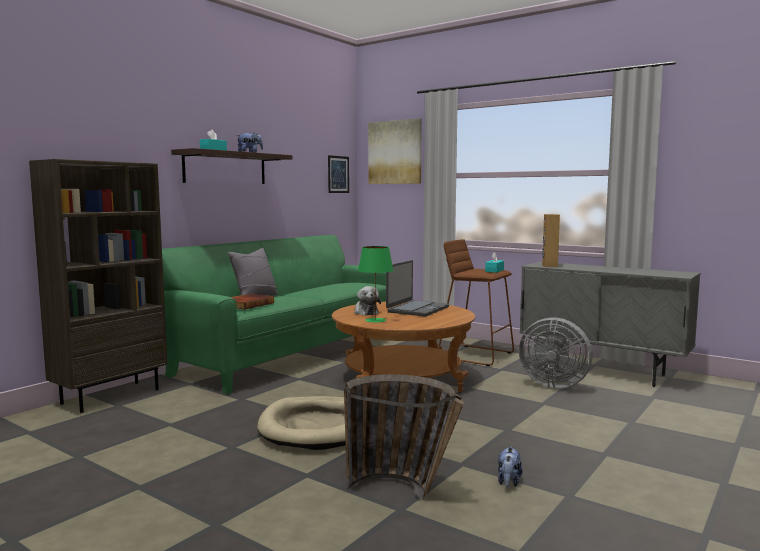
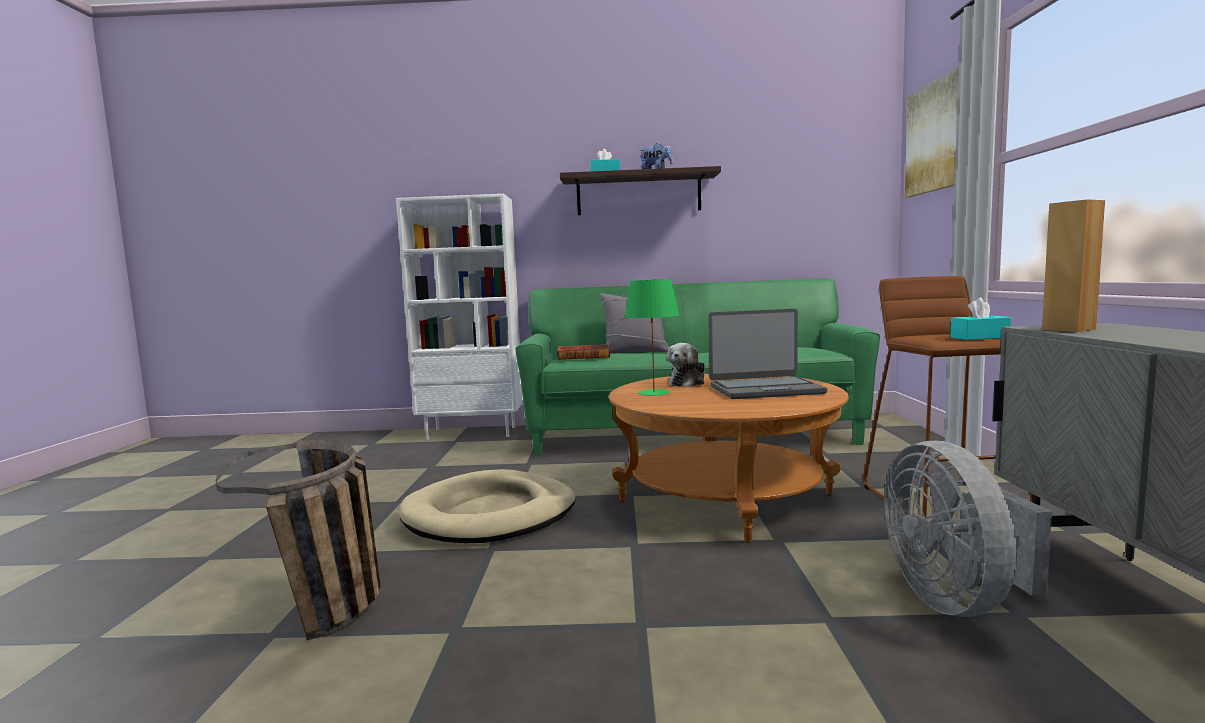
camera: 55 degrees right, 0 degrees up
brown bookcase [29,159,168,413] -> white bookcase [396,194,523,440]
picture [328,155,349,193] -> none
plush toy [498,446,523,487] -> none

